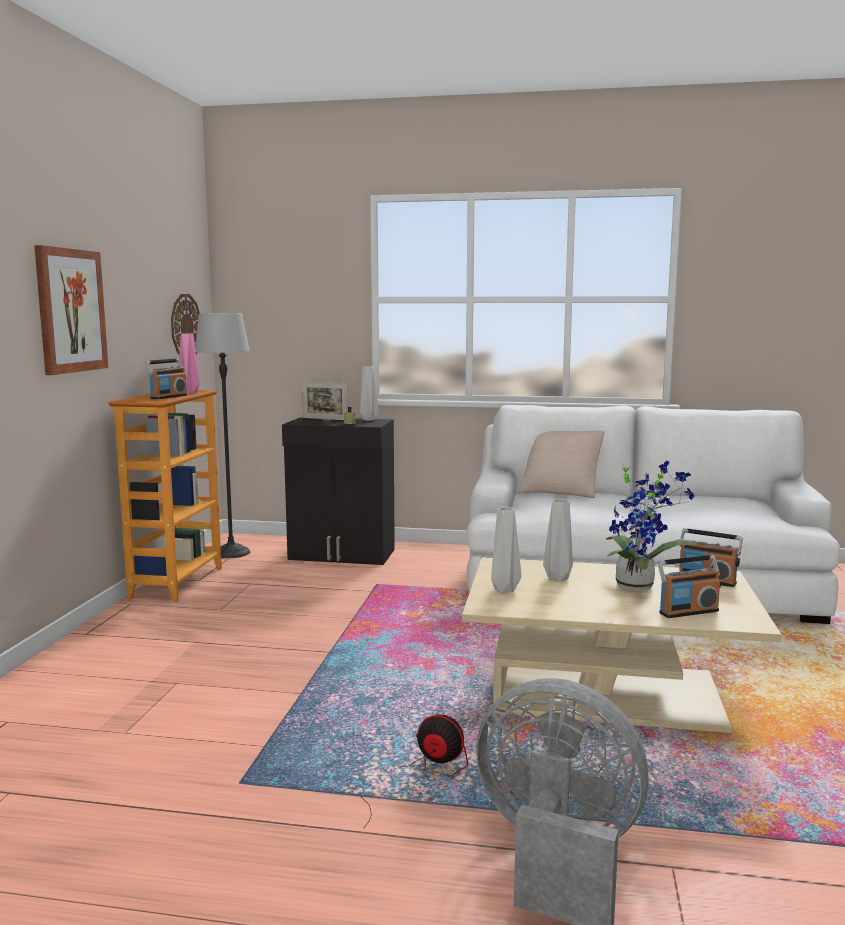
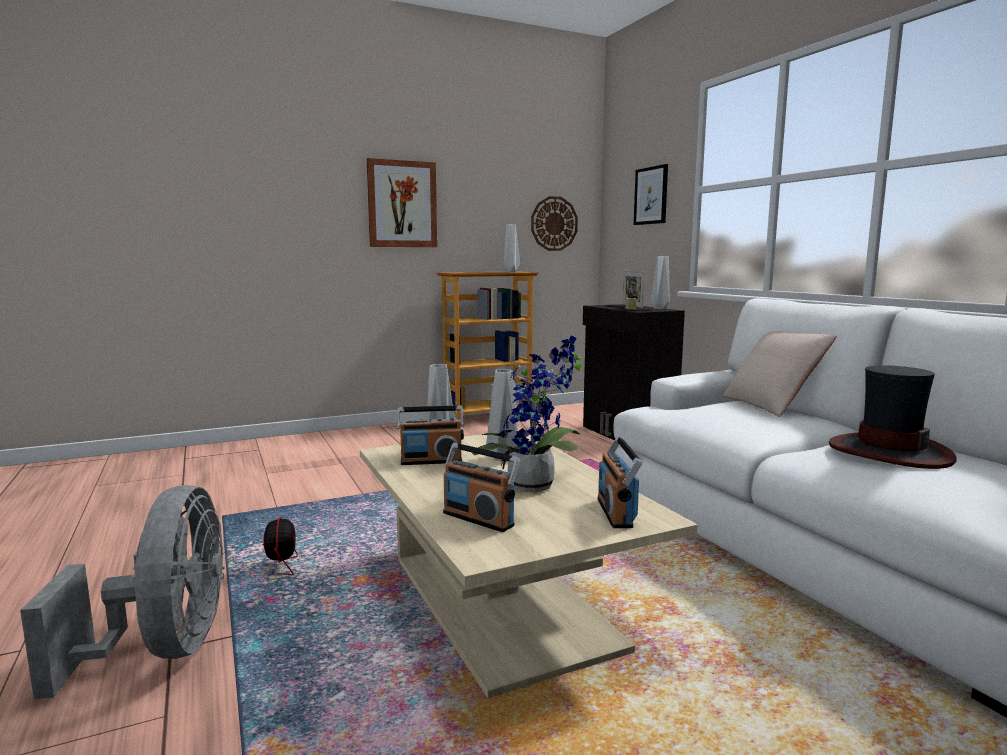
camera: 55 degrees right, 0 degrees up
radio [145,358,187,399] -> radio moved to [397,406,464,465]
pink vase [178,333,199,393] -> grey vase [504,224,520,272]
floor lamp [195,313,250,559] -> none
none -> picture [634,164,668,225]
none -> hat [829,365,957,469]

